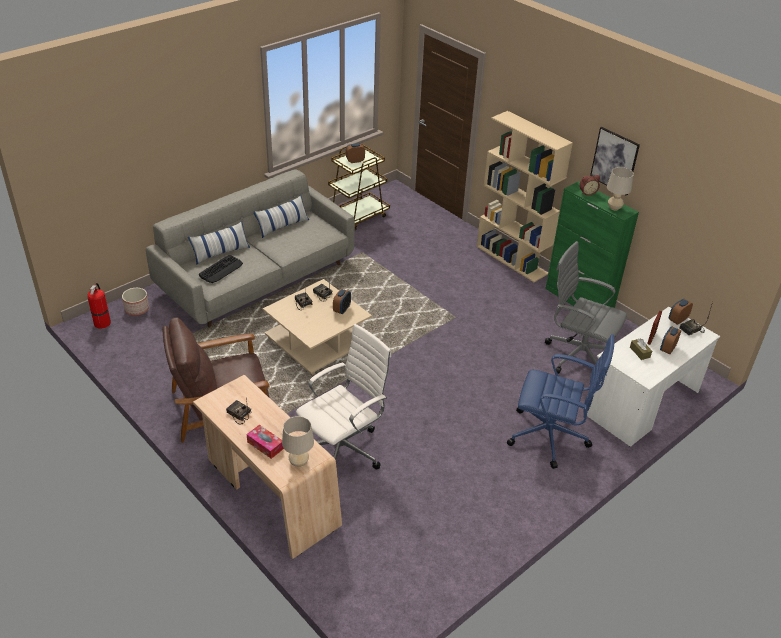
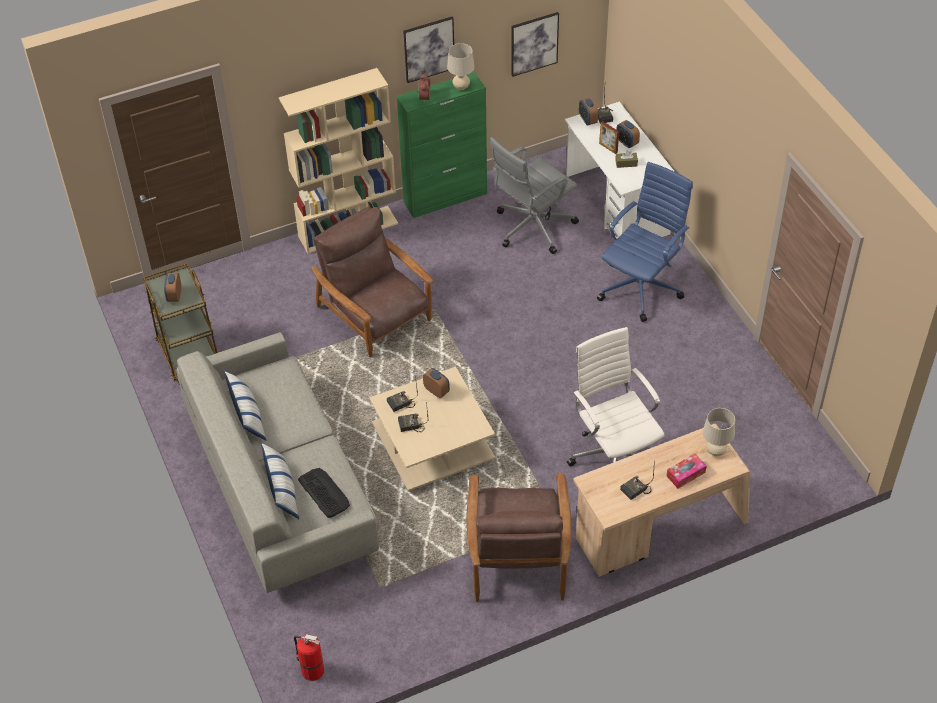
camera: 70 degrees left, 10 degrees up
planter [122,288,149,316] -> none
none -> brown armchair [312,207,434,357]
none -> picture [511,12,559,77]

